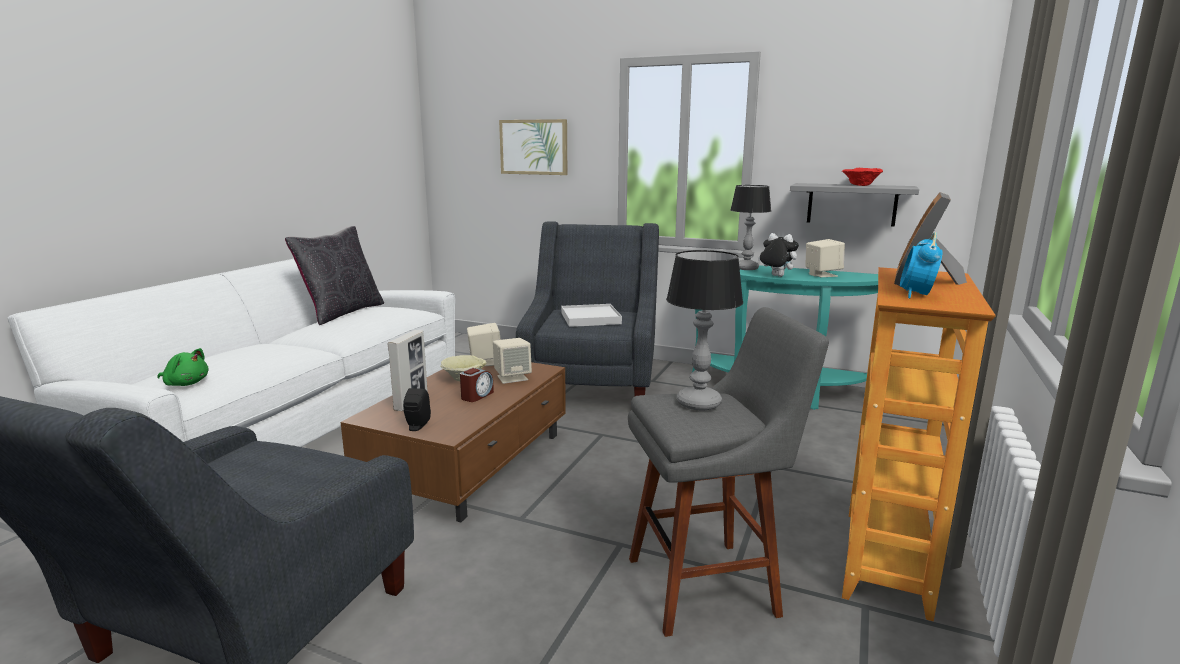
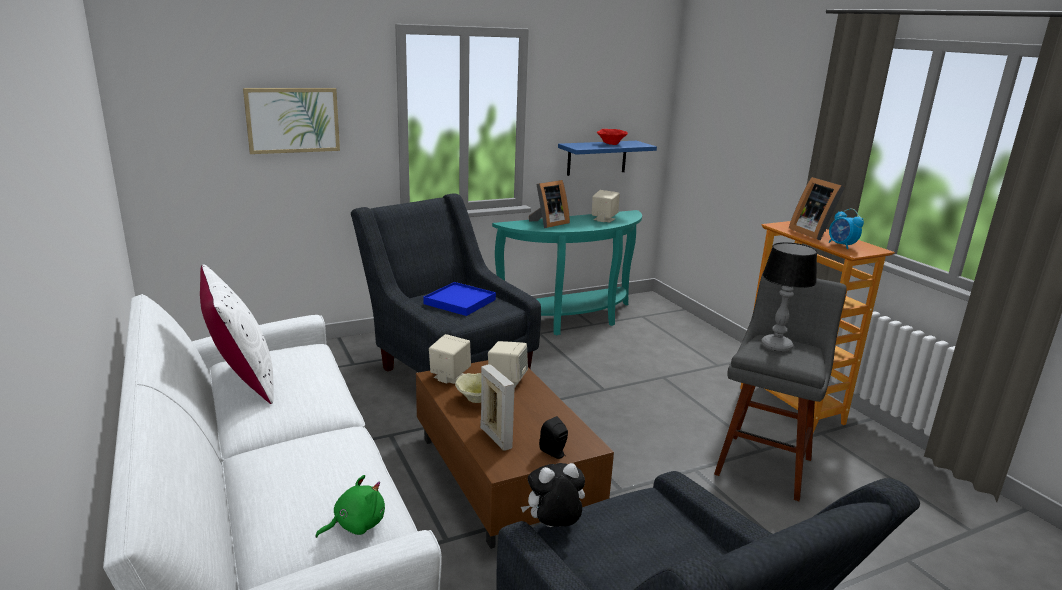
camera: 50 degrees left, 5 degrees up
black pillow [285,226,384,325] -> white pillow [200,264,274,404]
alarm clock [460,368,494,402] -> none
white tray [561,304,622,327] -> blue tray [423,282,496,316]
table lamp [730,185,771,270] -> picture frame [529,180,570,228]
plush toy [758,233,799,277] -> plush toy moved to [521,463,585,527]
grey shelf [790,183,919,227] -> blue shelf [558,141,657,176]

